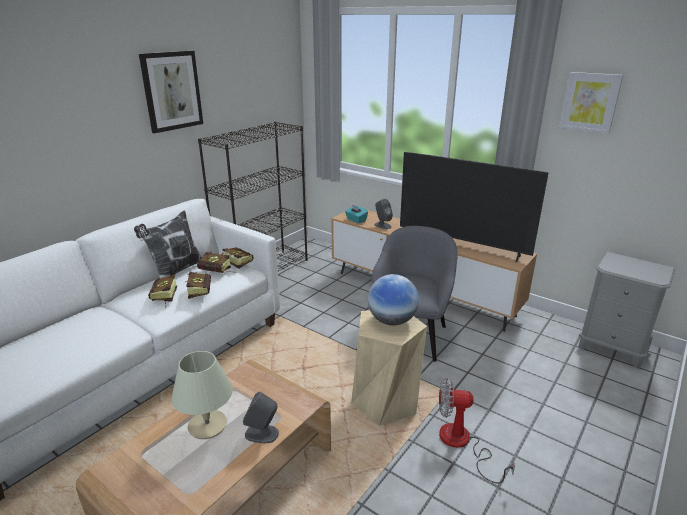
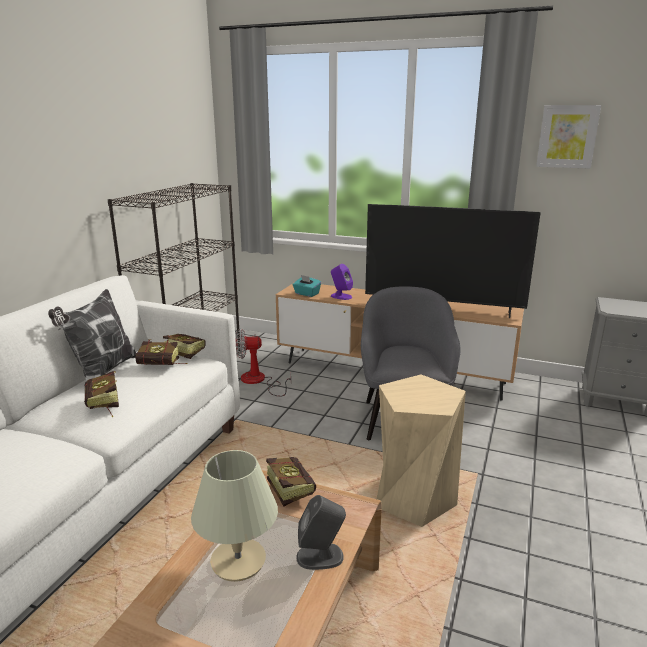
camera: 15 degrees left, 5 degrees down
picture [139,51,203,133] -> none
book [185,272,211,299] -> book moved to [266,457,316,507]
globe [368,274,419,326] -> none
grey speaker [374,199,393,229] -> purple speaker [331,264,353,300]
fan [439,378,515,484] -> fan moved to [235,329,291,397]

